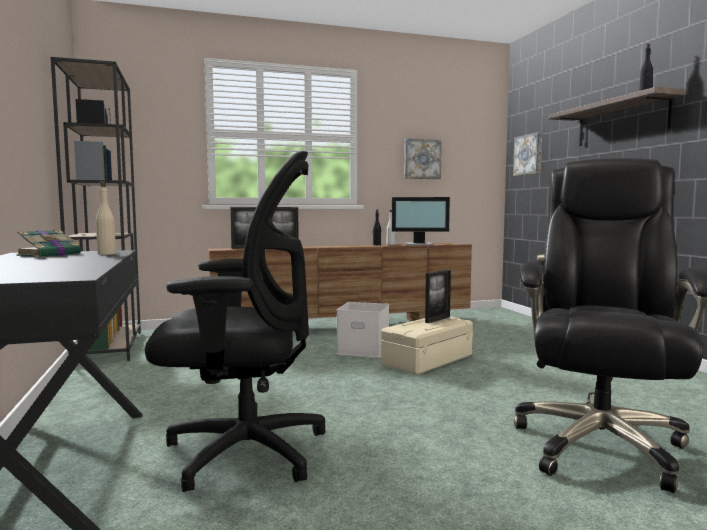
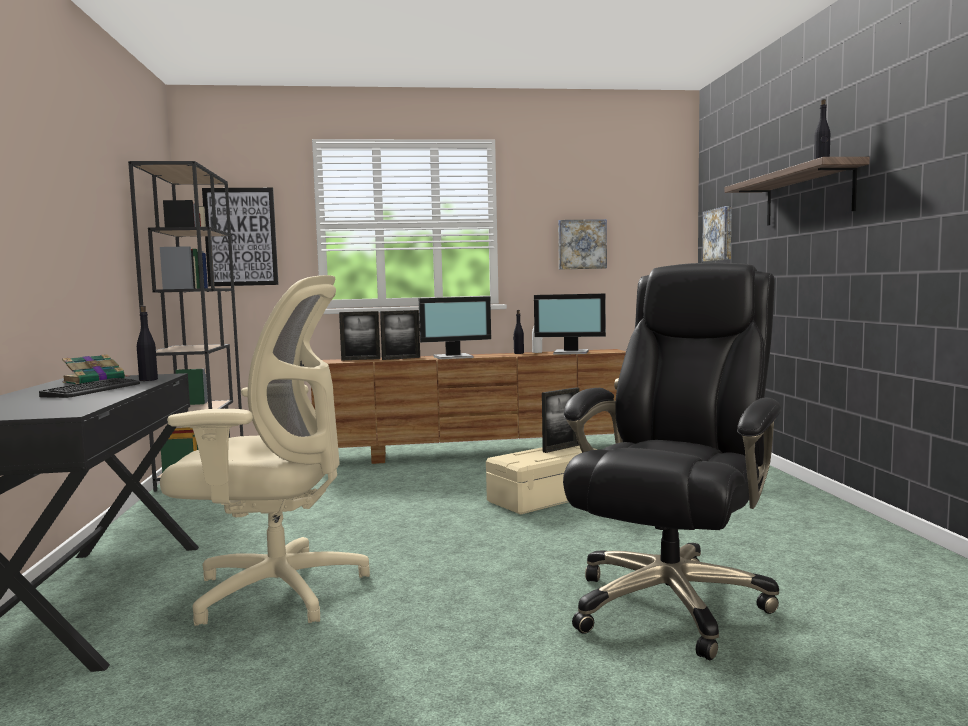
camera: 10 degrees right, 0 degrees up
beige bottle [96,181,116,255] -> black bottle [137,305,158,381]
black office chair [145,151,325,492] -> beige office chair [160,275,370,626]
white storage box [337,302,389,358] -> none
none -> keyboard [39,378,140,398]
none -> picture [202,188,279,286]
none -> monitor [419,296,491,359]

